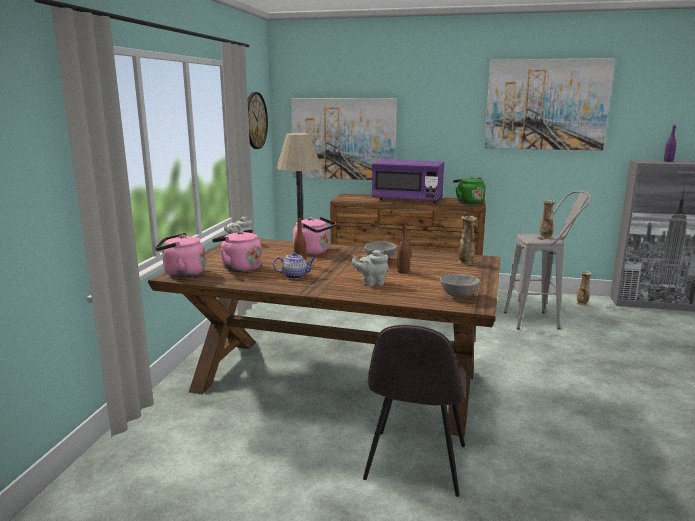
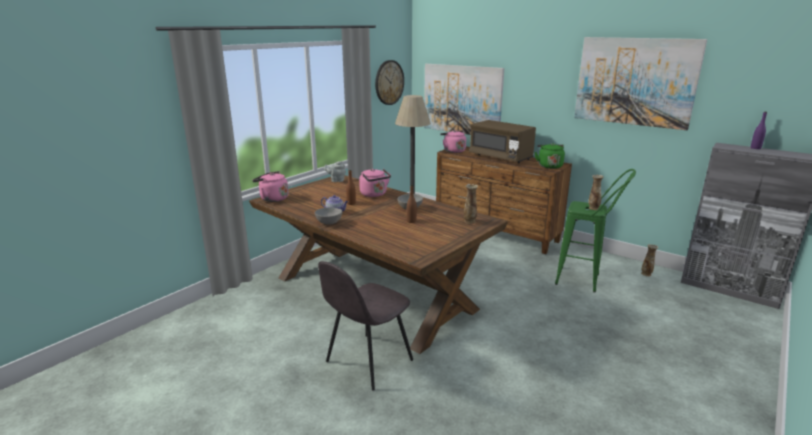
camera: 25 degrees right, 5 degrees up
pink kettle [212,230,262,272] -> pink kettle moved to [440,130,466,153]
grey teapot [351,250,388,286] -> none
purple microwave [371,159,444,203] -> brown microwave [469,120,536,163]
grey bowl [440,274,480,298] -> grey bowl moved to [315,207,343,225]
grey stool [504,191,592,330] -> green stool [555,169,636,292]

